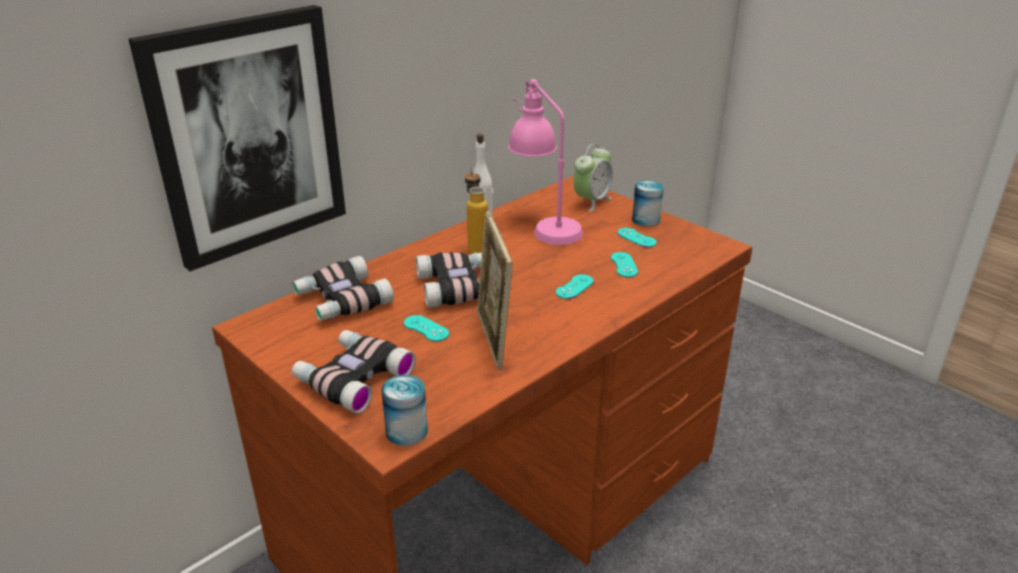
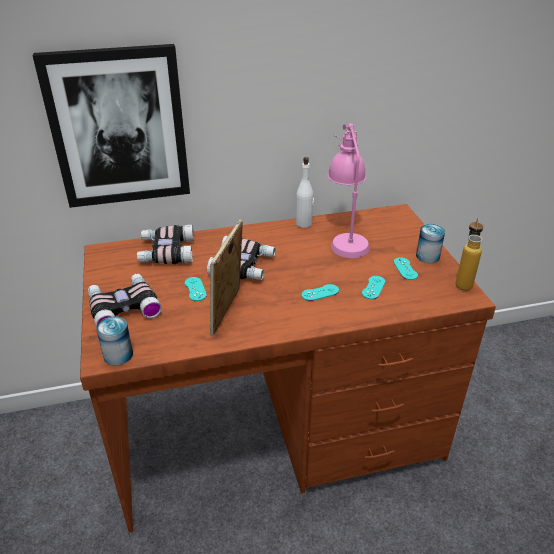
camera: 30 degrees right, 5 degrees up
bottle [465,167,488,254] -> bottle moved to [455,217,483,290]
alarm clock [573,144,613,212] -> none

